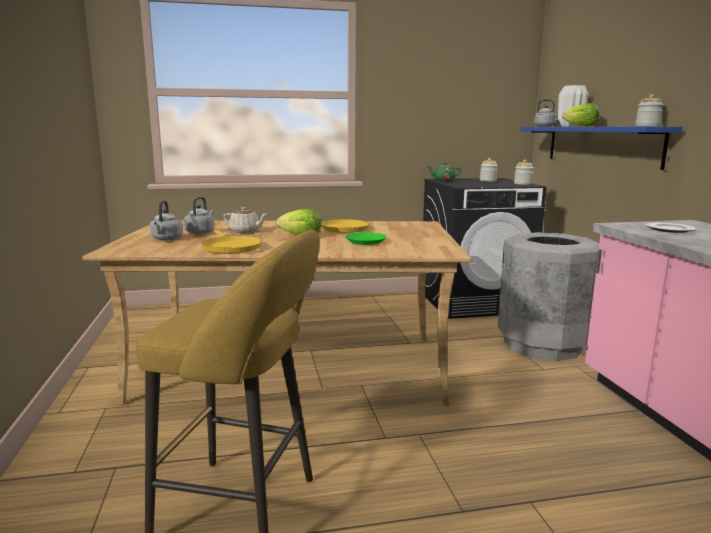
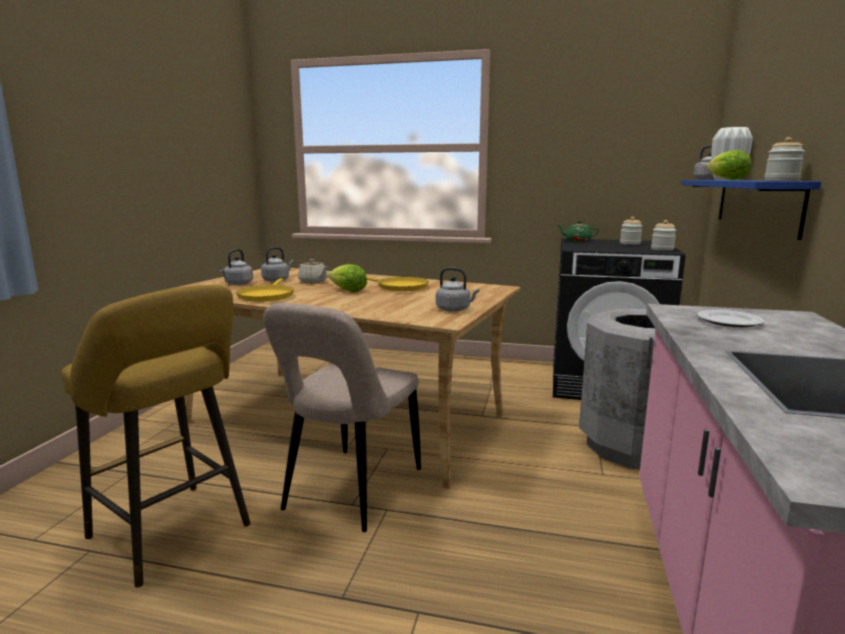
camera: 25 degrees right, 0 degrees up
green plate [345,232,387,245] -> none
none -> beige chair [263,303,421,532]
none -> grey kettle [436,267,479,312]

